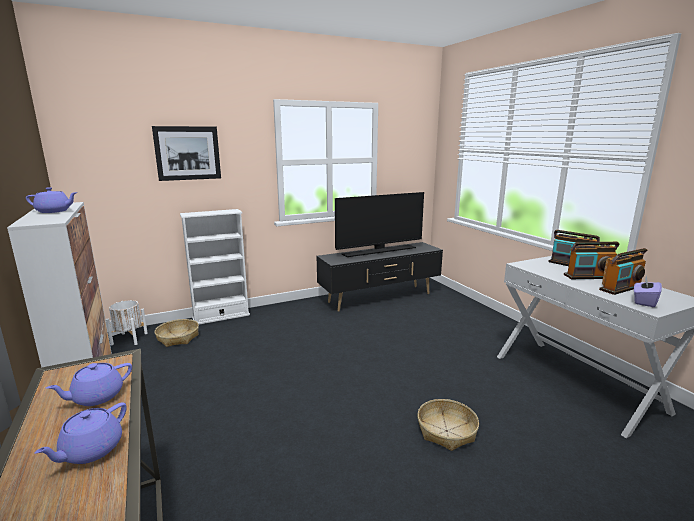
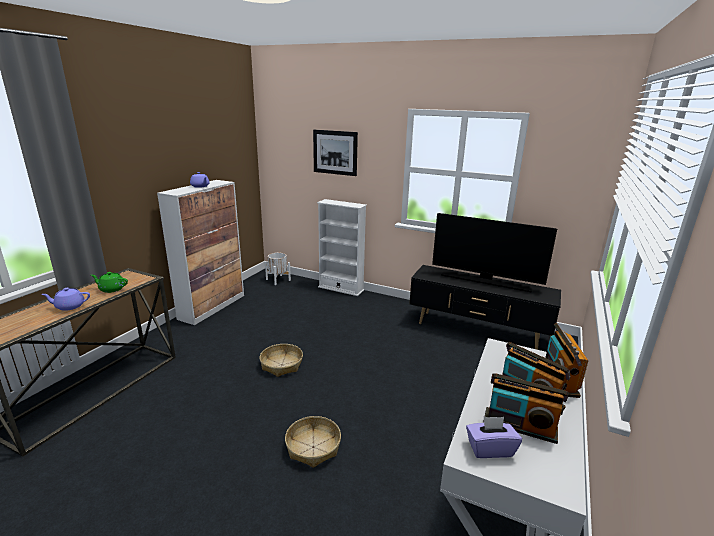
camera: 50 degrees right, 5 degrees up
purple teapot [46,363,132,406] -> green teapot [91,272,128,293]
basket [155,319,199,347] -> basket moved to [260,344,303,377]

